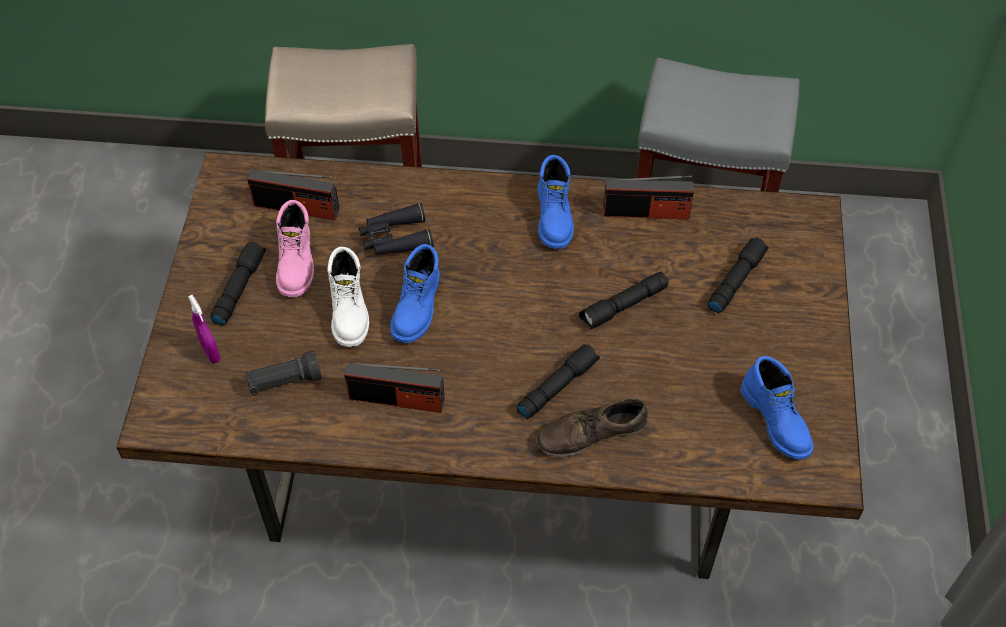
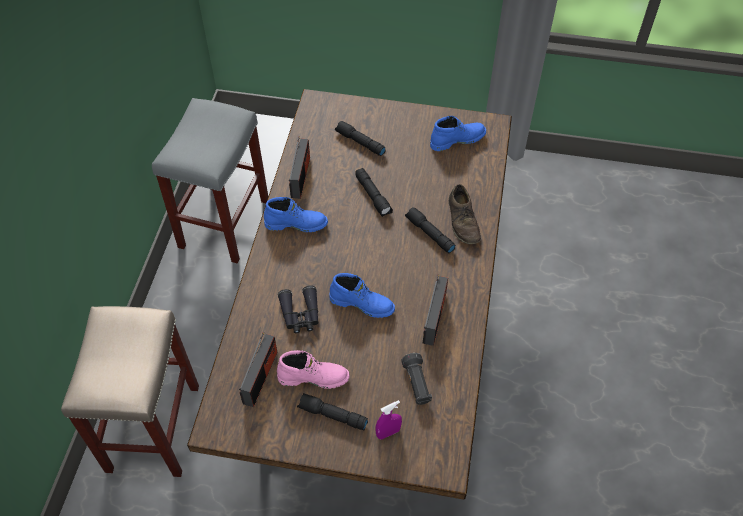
camera: 85 degrees left, 0 degrees up
white boot [327,247,369,347] -> none

